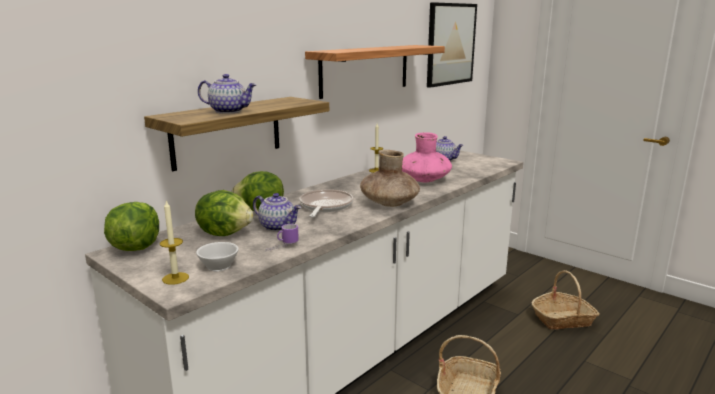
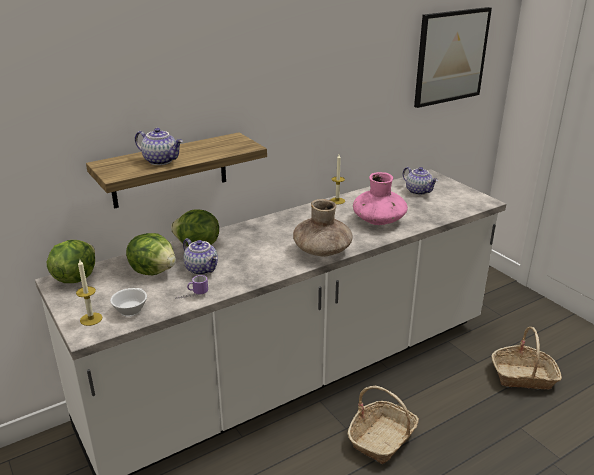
camera: 15 degrees right, 10 degrees up
frying pan [299,189,353,217] -> none
shelf [305,45,445,99] -> none

